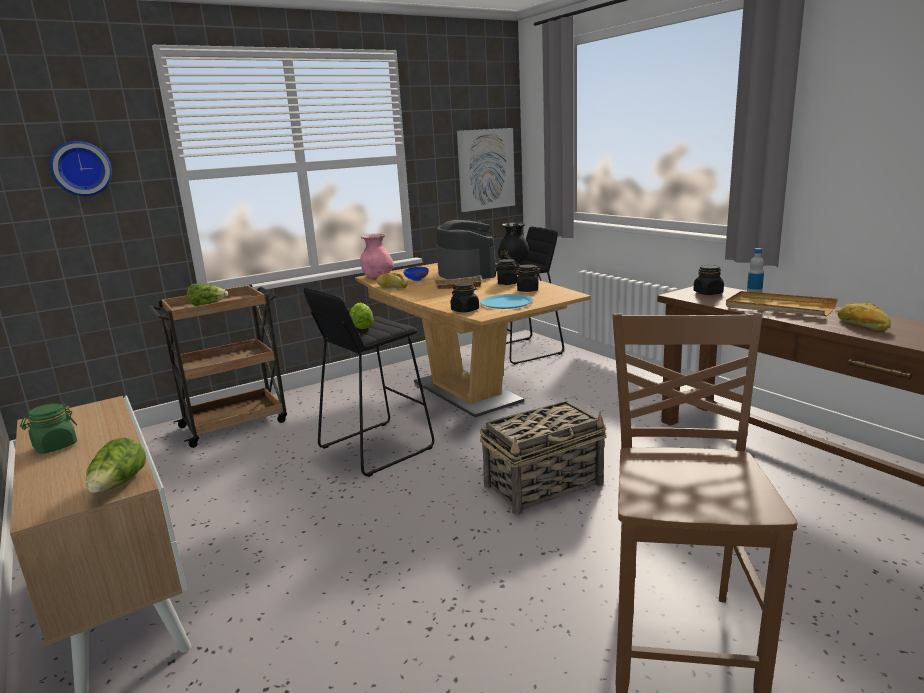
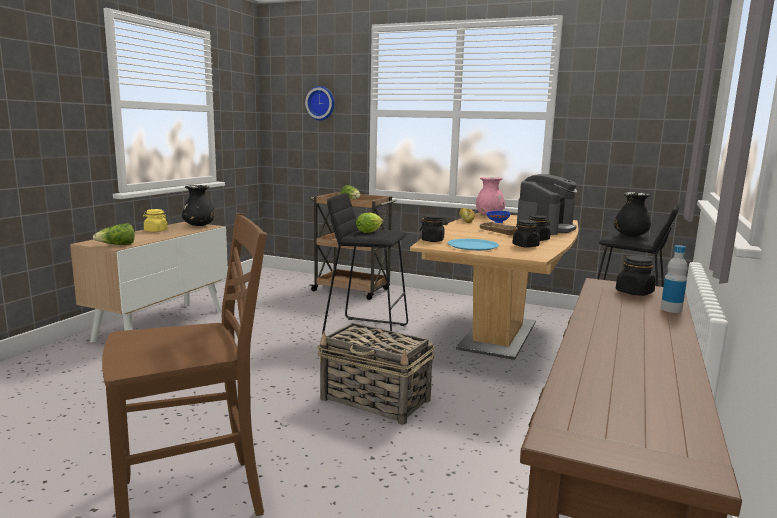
camera: 55 degrees right, 5 degrees down
green jar [20,403,77,454] -> yellow jar [143,209,168,232]
picture [457,128,515,212] -> none
beige tray [726,291,838,316] -> none
bread [838,303,891,330] -> none
none -> black vase [182,185,215,226]

